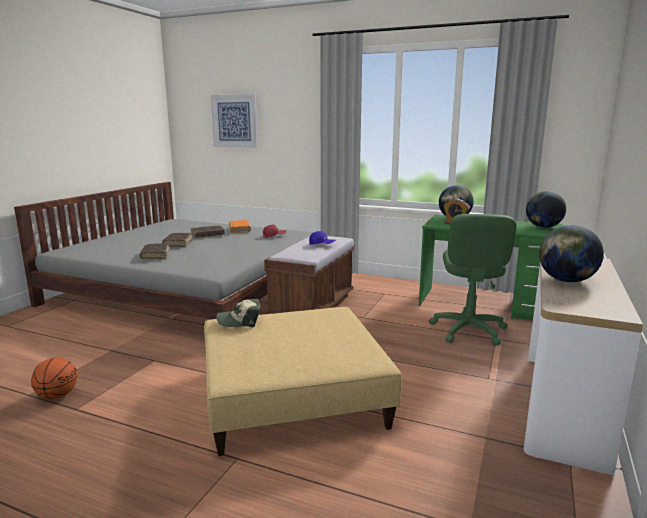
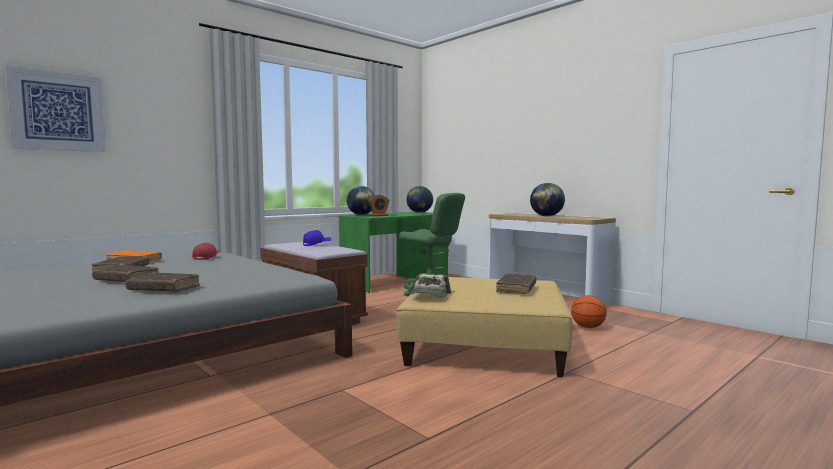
camera: 65 degrees left, 10 degrees down
basketball [31,357,77,399] -> basketball moved to [571,295,606,328]
none -> brown book [496,274,536,294]

